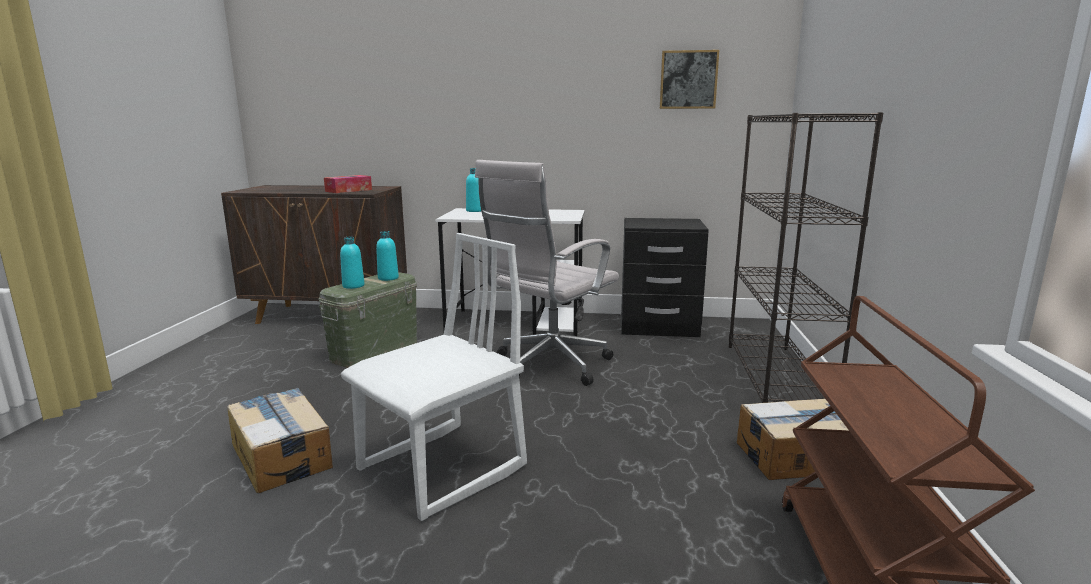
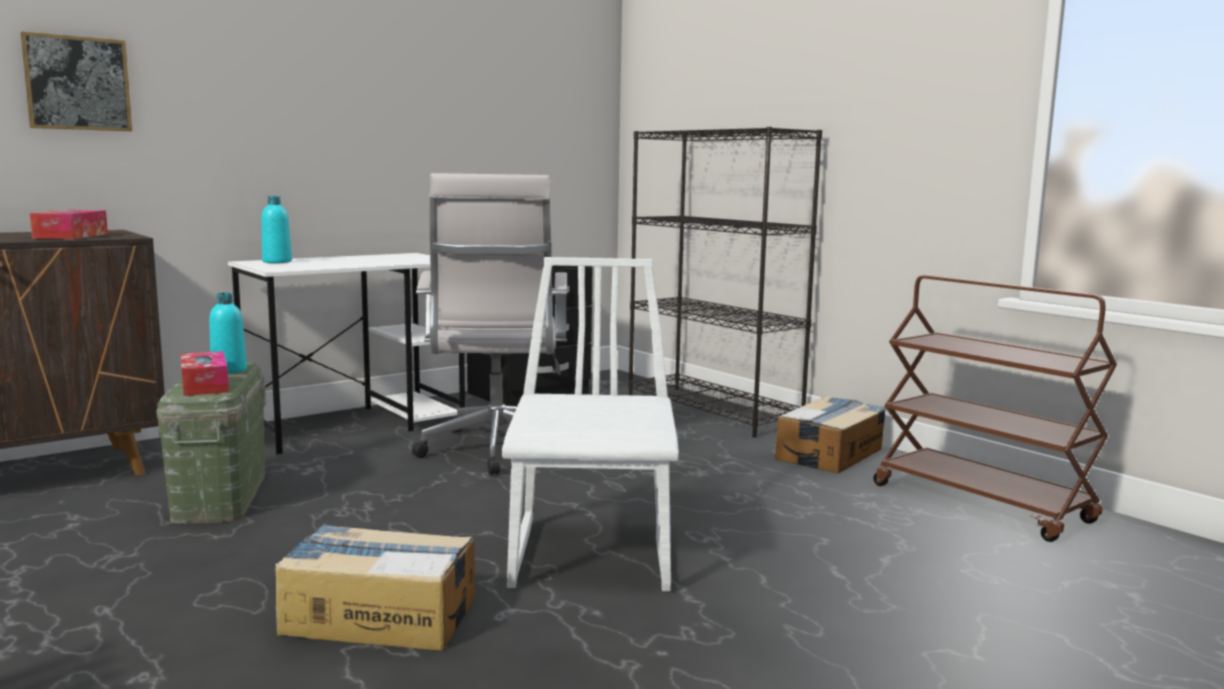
camera: 45 degrees left, 5 degrees down
turquoise bottle [340,237,365,289] -> tissue box [181,351,229,396]
picture [660,50,719,109] -> picture moved to [21,32,132,131]

